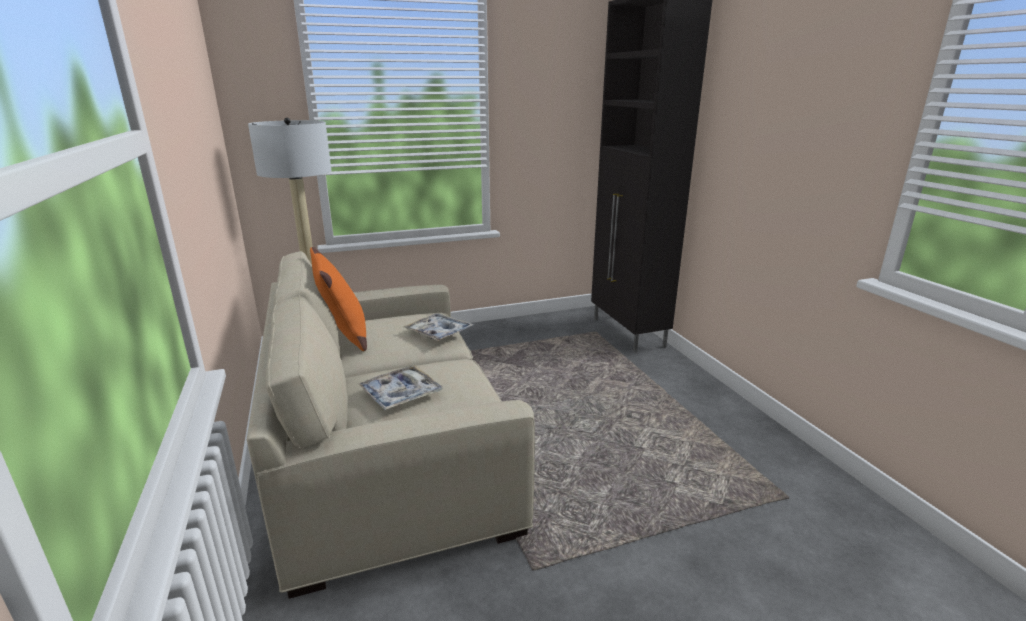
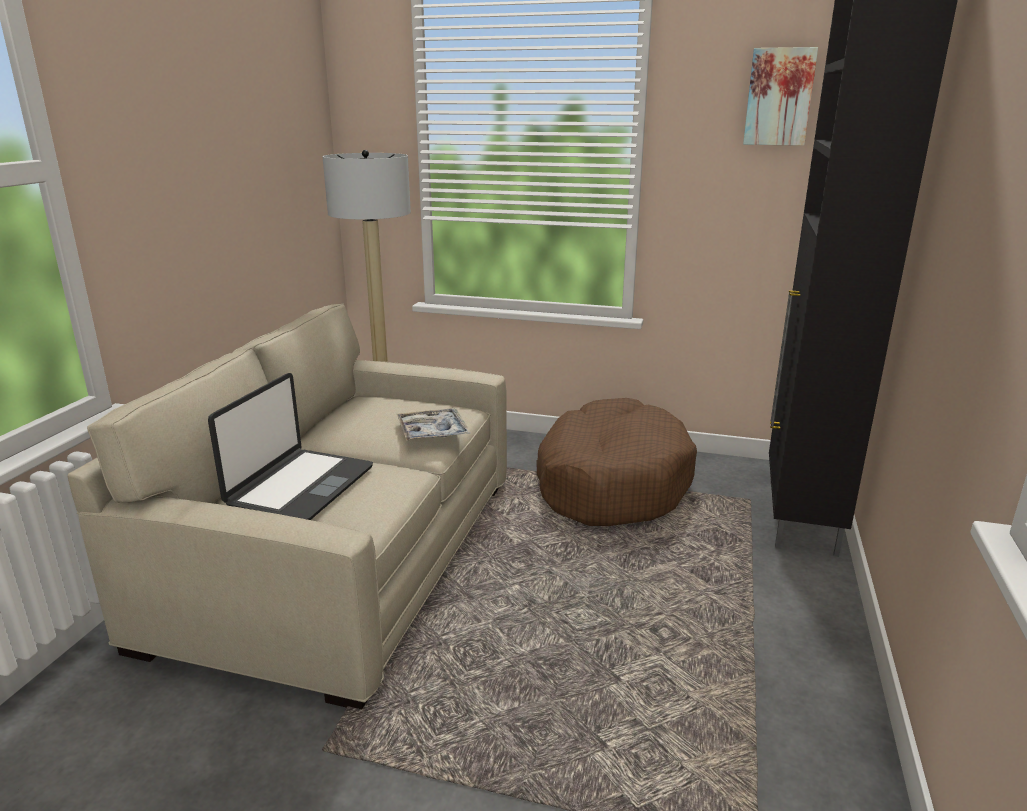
camera: 35 degrees right, 0 degrees up
orange pillow [310,247,367,351] -> none
tray [358,365,443,410] -> laptop [208,373,373,520]
none -> brown dog bed [536,398,697,526]
none -> picture [743,47,818,146]

